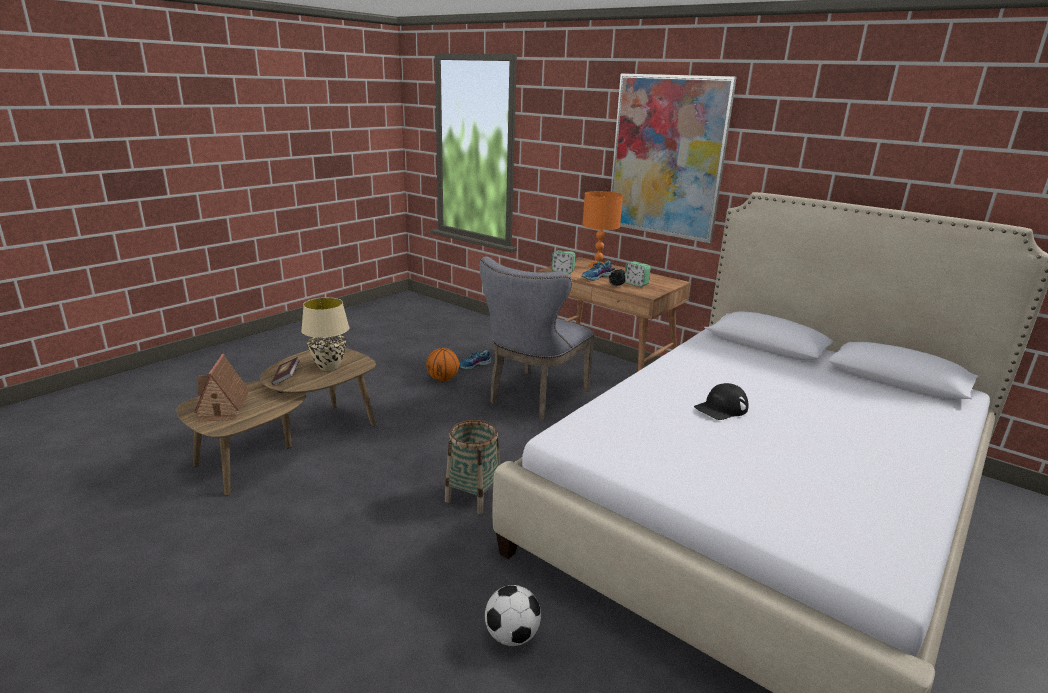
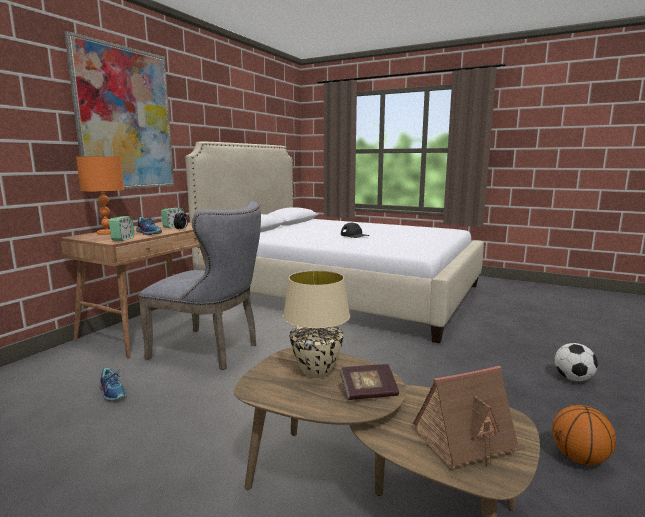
camera: 100 degrees left, 10 degrees down
basketball [426,348,459,381] -> basketball moved to [552,405,616,465]
basket [445,420,500,514] -> none
football [485,585,541,646] -> football moved to [554,343,598,381]

